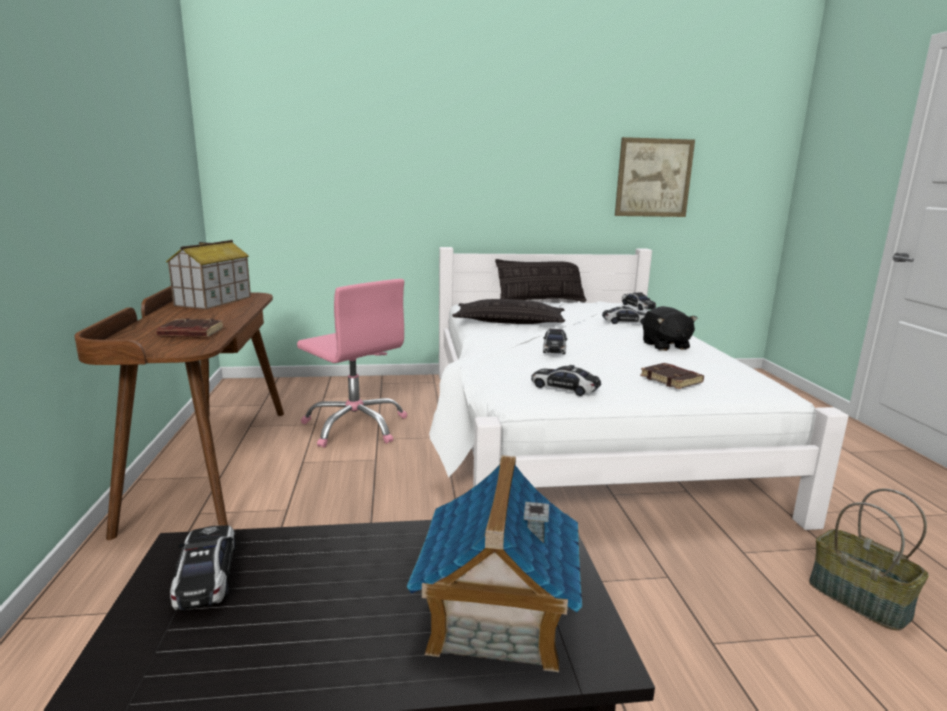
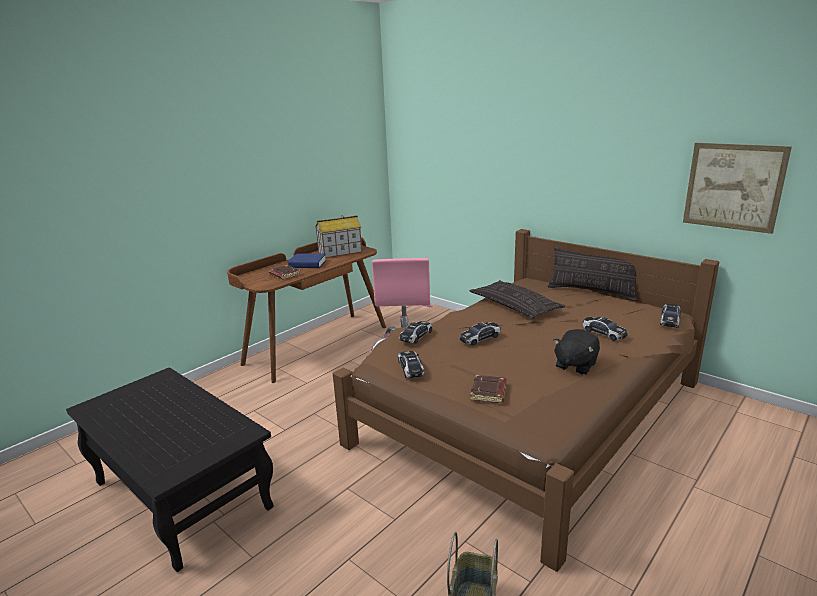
camera: 50 degrees right, 5 degrees up
toy car [170,525,236,610] -> toy car moved to [399,321,432,344]
toy house [407,455,582,672] -> none
white bed [429,247,849,530] -> brown bed [333,229,719,572]
none -> blue book [288,254,326,268]

